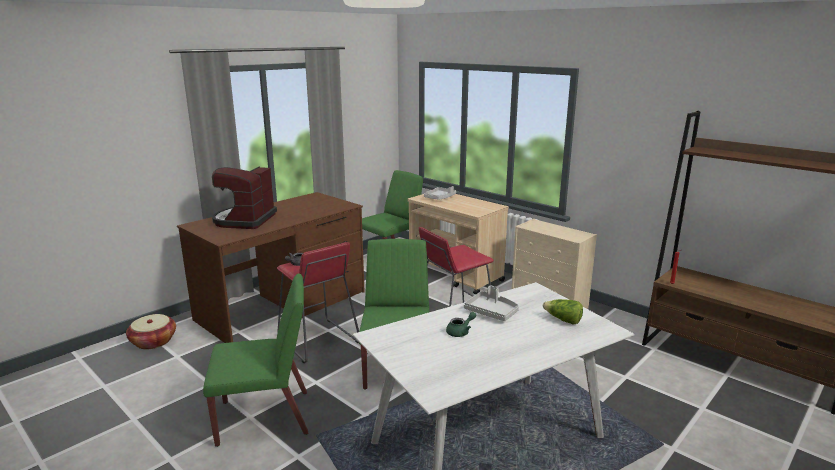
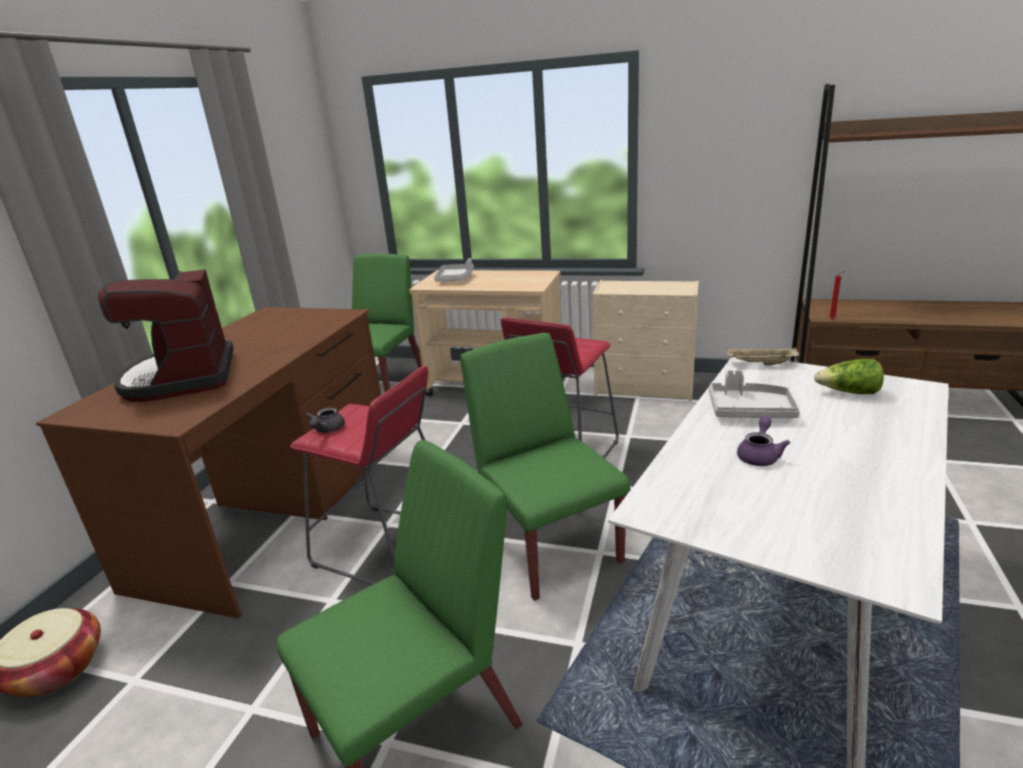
camera: 25 degrees left, 5 degrees up
green teapot [446,312,476,337] -> purple teapot [737,416,790,466]
none -> beige tray [725,347,800,366]

